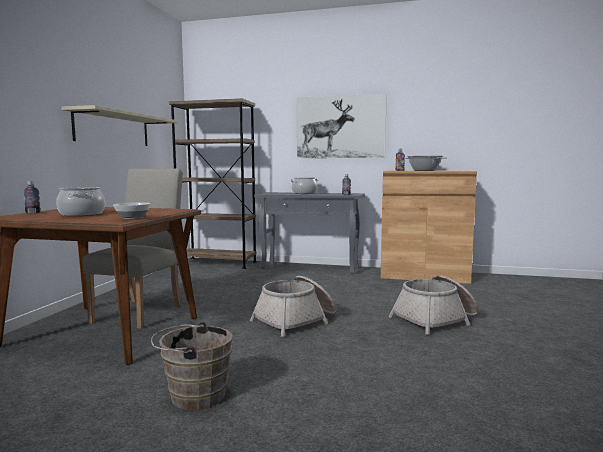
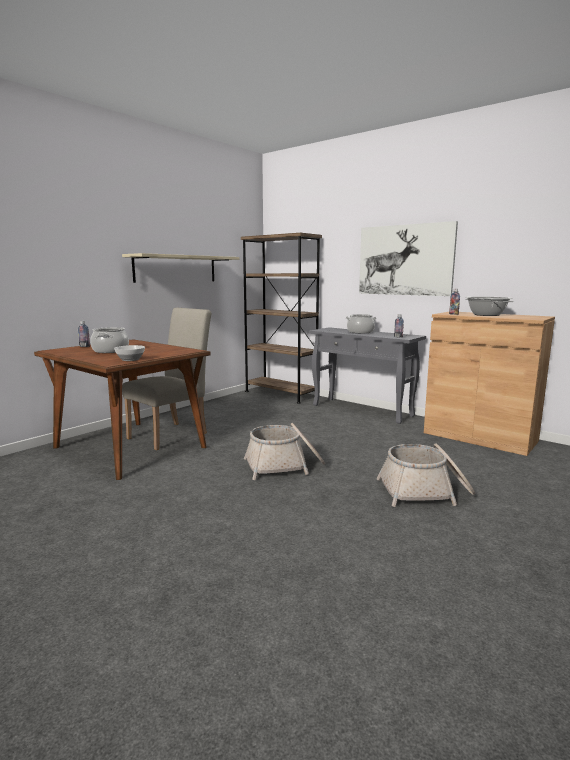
camera: 25 degrees right, 5 degrees up
brown bucket [151,322,233,410] -> none

